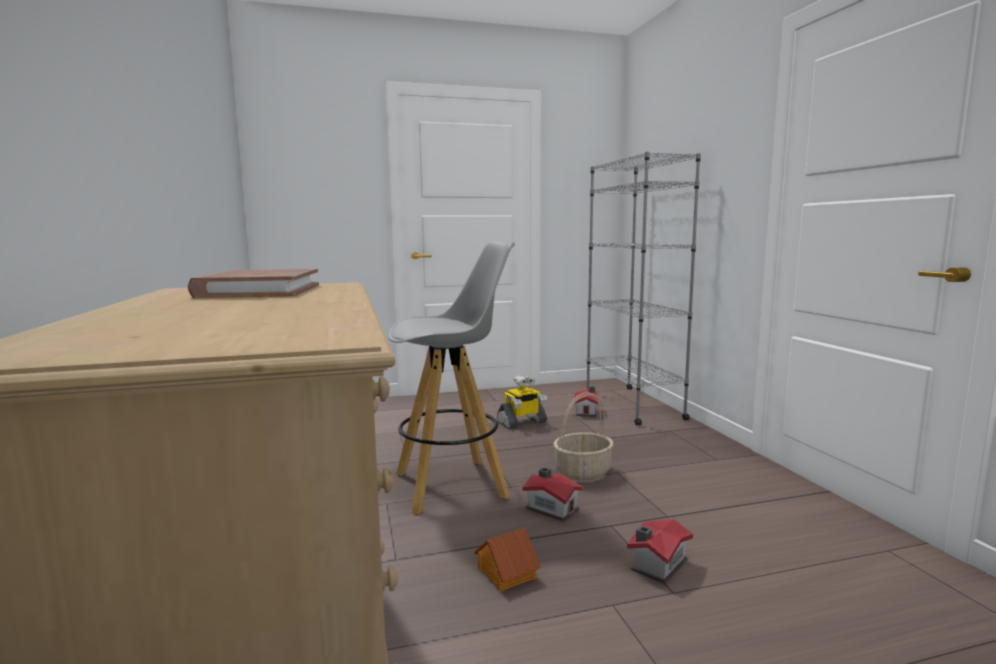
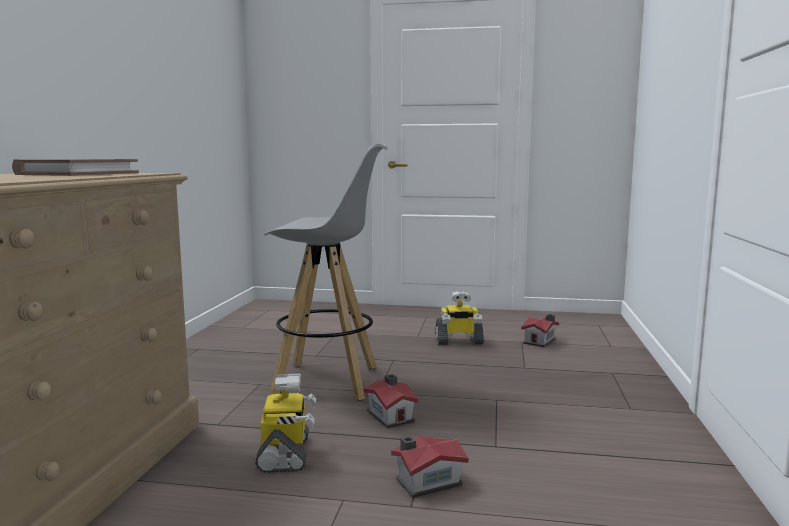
camera: 25 degrees right, 0 degrees up
toy house [474,527,541,592] -> toy robot [255,374,316,473]
basket [553,392,613,481] -> none
grey bookcase [587,152,701,425] -> none

